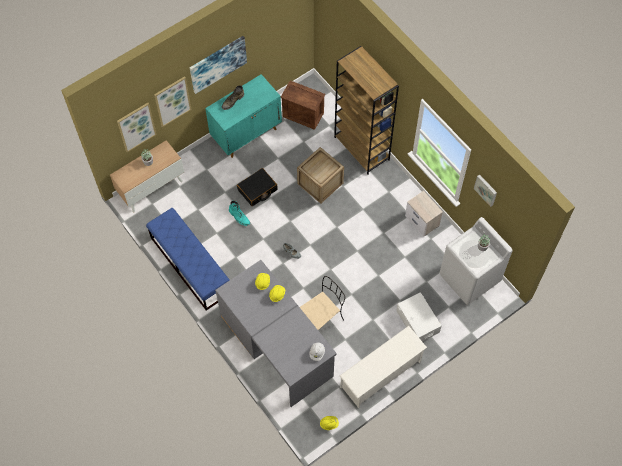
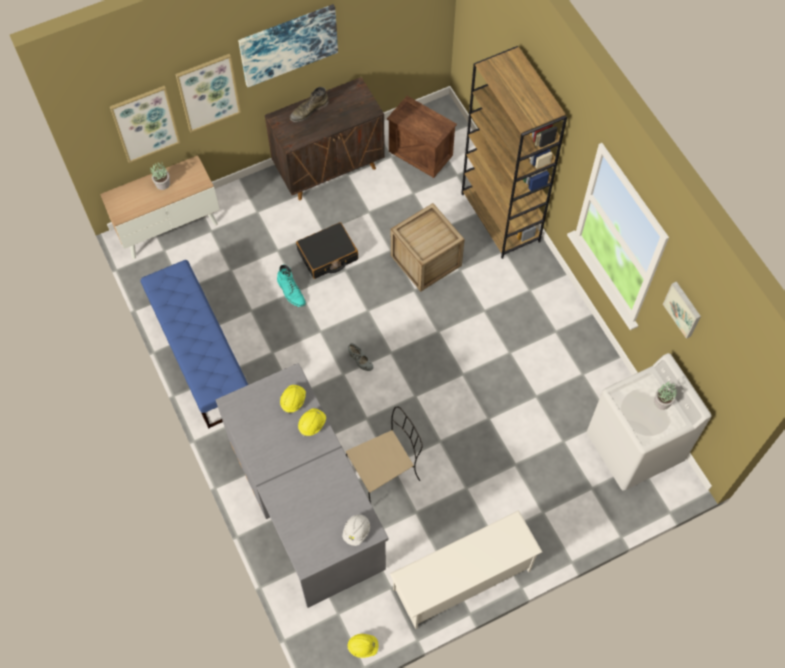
camera: 10 degrees right, 0 degrees up
turquoise cabinet [205,74,282,158] -> brown cabinet [265,77,385,200]
white storage box [396,292,441,342] -> none
nightstand [405,191,443,237] -> none

